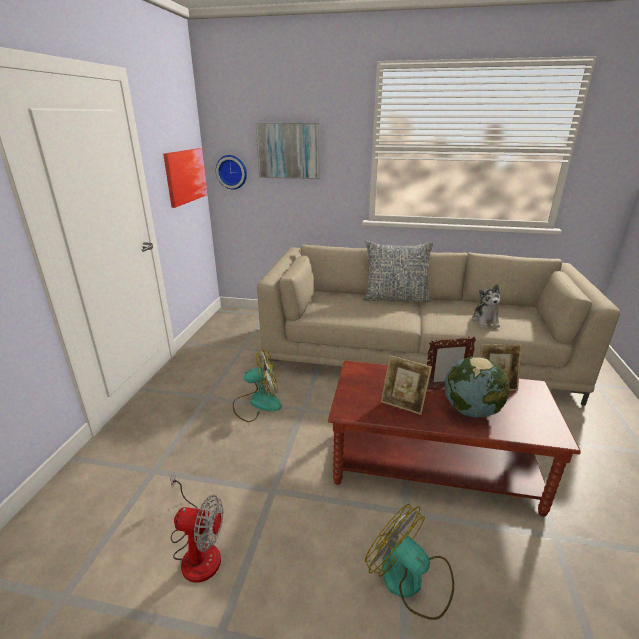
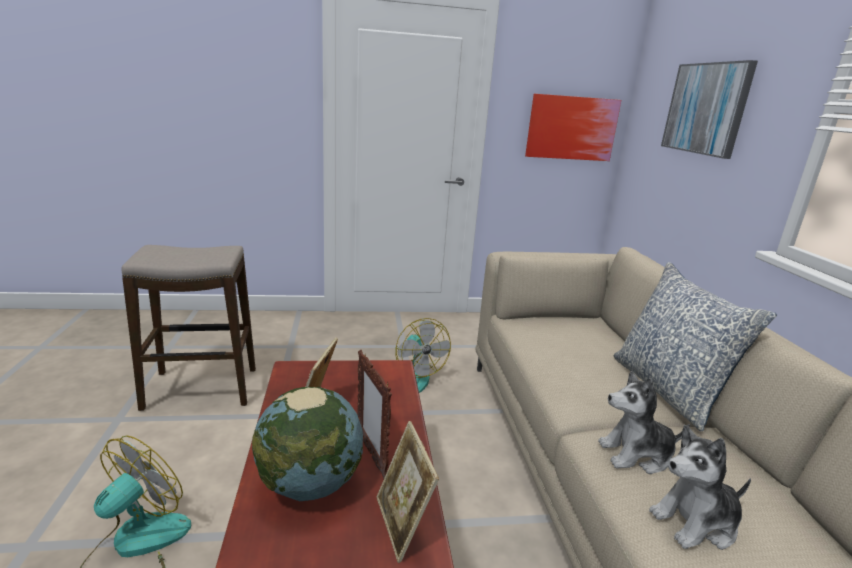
camera: 70 degrees right, 5 degrees down
fan [170,472,223,583] -> stool [121,245,256,411]
wall clock [216,155,247,190] -> none
none -> plush toy [598,371,690,474]

